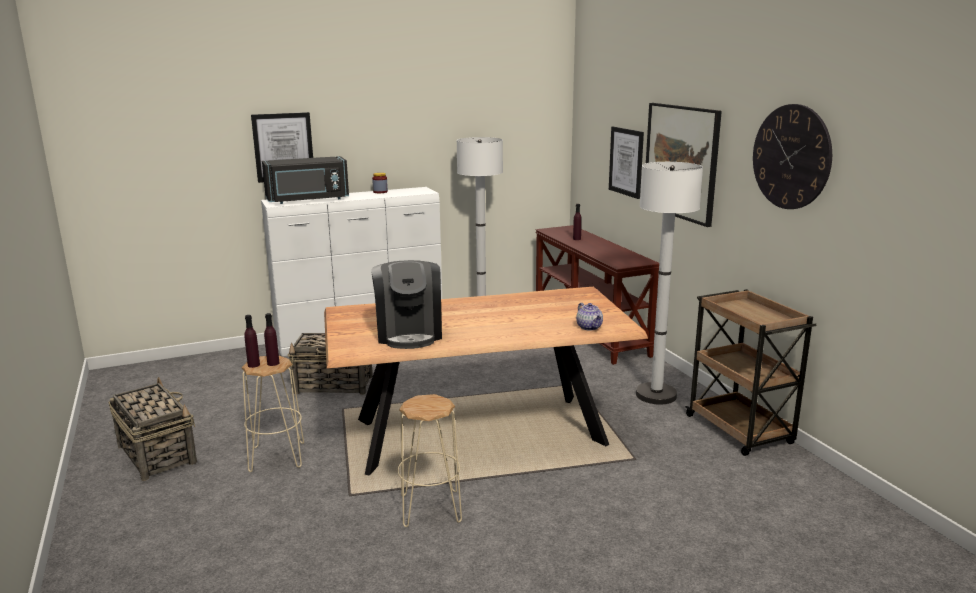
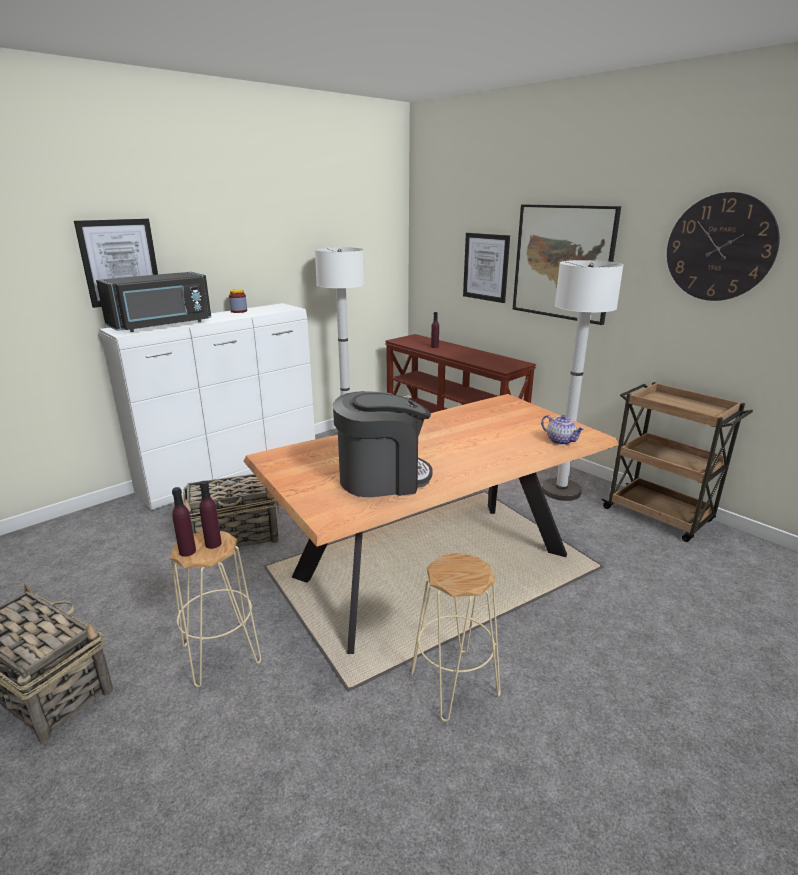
camera: 20 degrees left, 5 degrees up
coffee machine [371,260,442,349] -> coffee machine turned 75 degrees counterclockwise [333,391,432,497]

